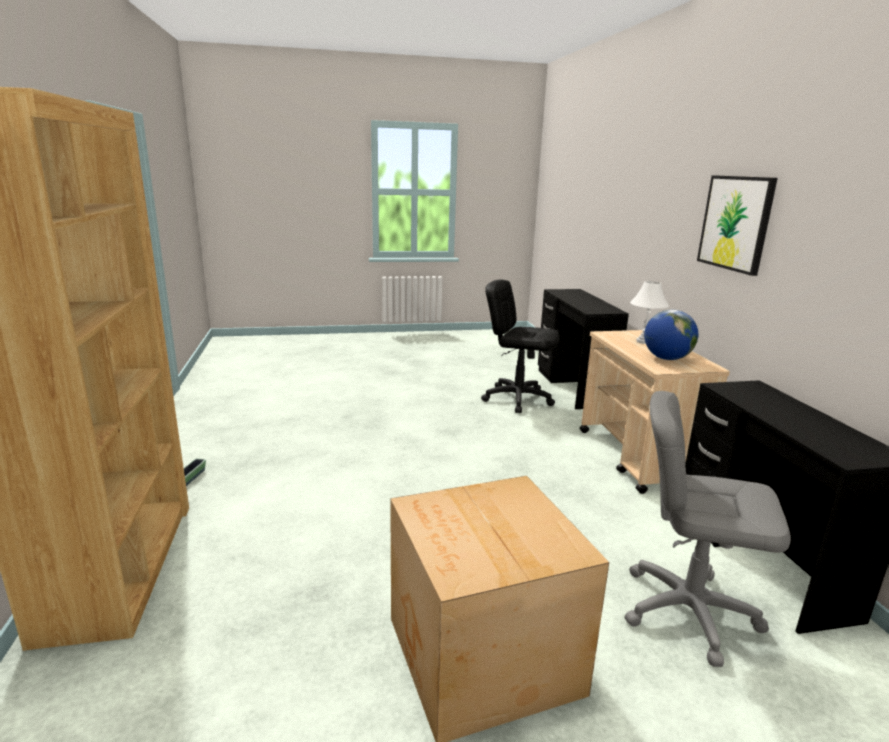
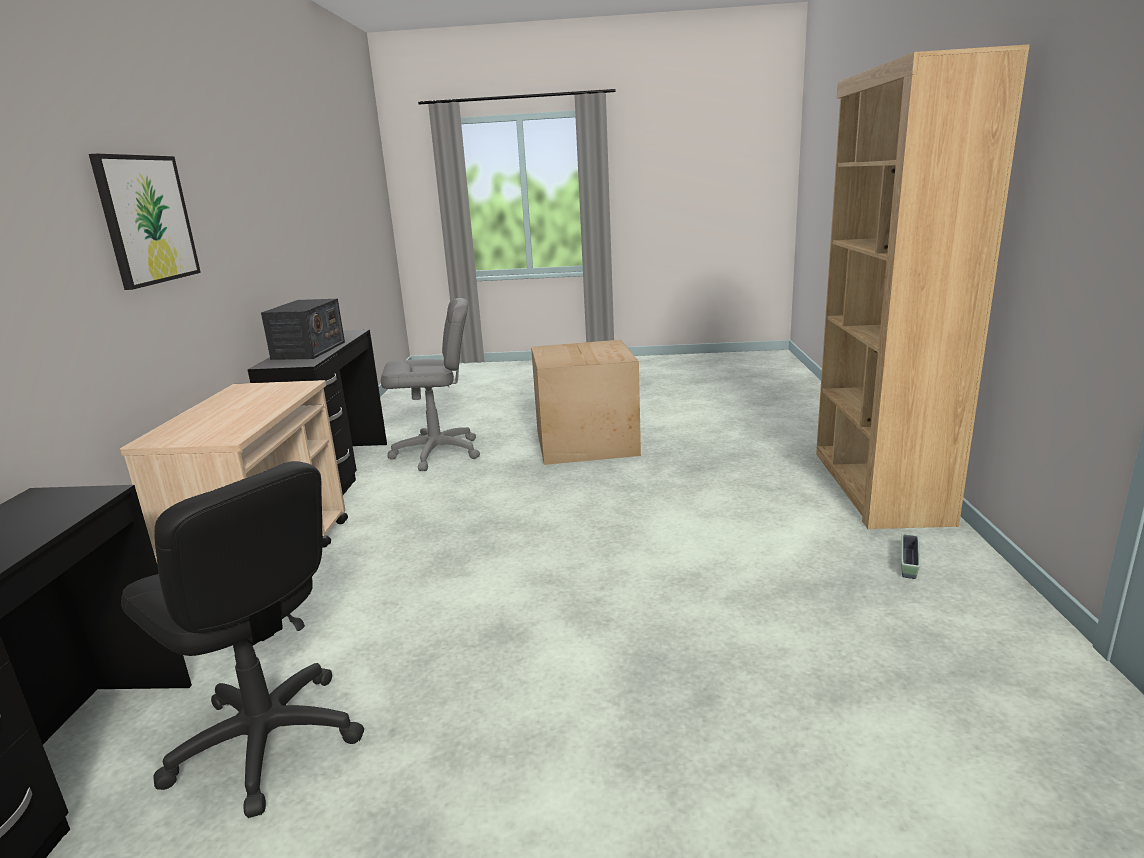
camera: 165 degrees left, 0 degrees up
grey office chair [625,391,791,667] -> grey office chair turned 45 degrees counterclockwise [381,298,480,471]
white table lamp [630,281,669,344] -> none
globe [644,310,698,360] -> none
none -> radio [261,299,345,360]

